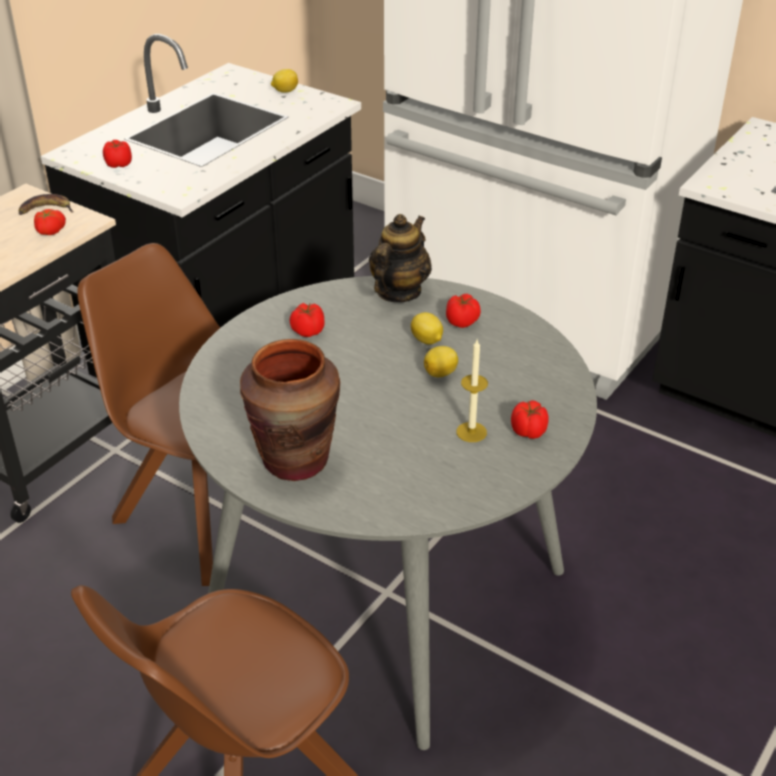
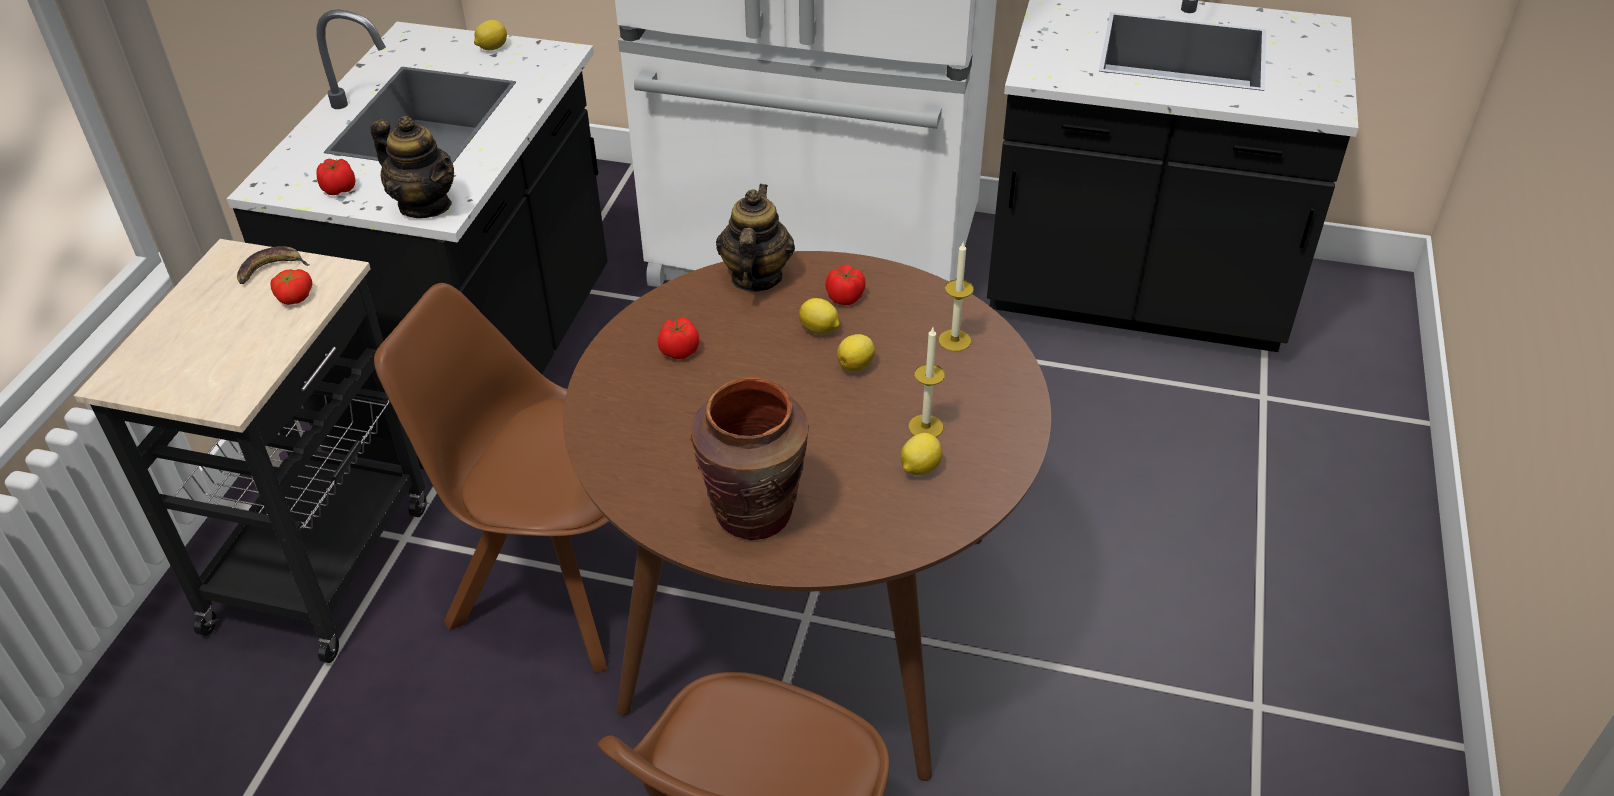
camera: 20 degrees left, 5 degrees up
grey dining table [179,276,597,750] -> brown dining table [563,251,1051,781]
tomato [511,400,549,439] -> none
none -> teapot [370,116,454,218]
none -> lemon [900,433,942,475]
none -> candle [938,241,974,351]

